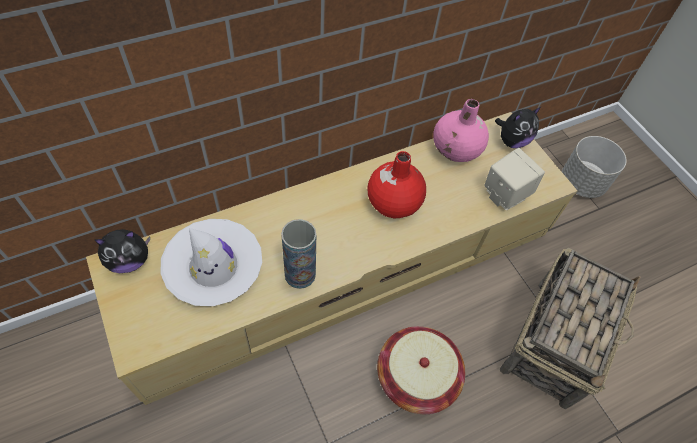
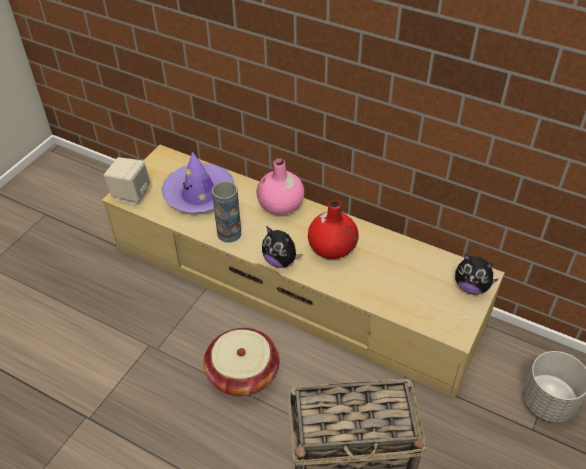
camera: 60 degrees right, 10 degrees down
plush toy [95,229,150,273] -> plush toy moved to [262,226,303,268]
white hat [160,219,262,306] -> purple hat [162,152,234,213]
pink vase [433,99,489,162] -> pink vase moved to [256,159,304,215]
beige speaker [484,148,545,210] -> beige speaker moved to [104,157,151,206]

